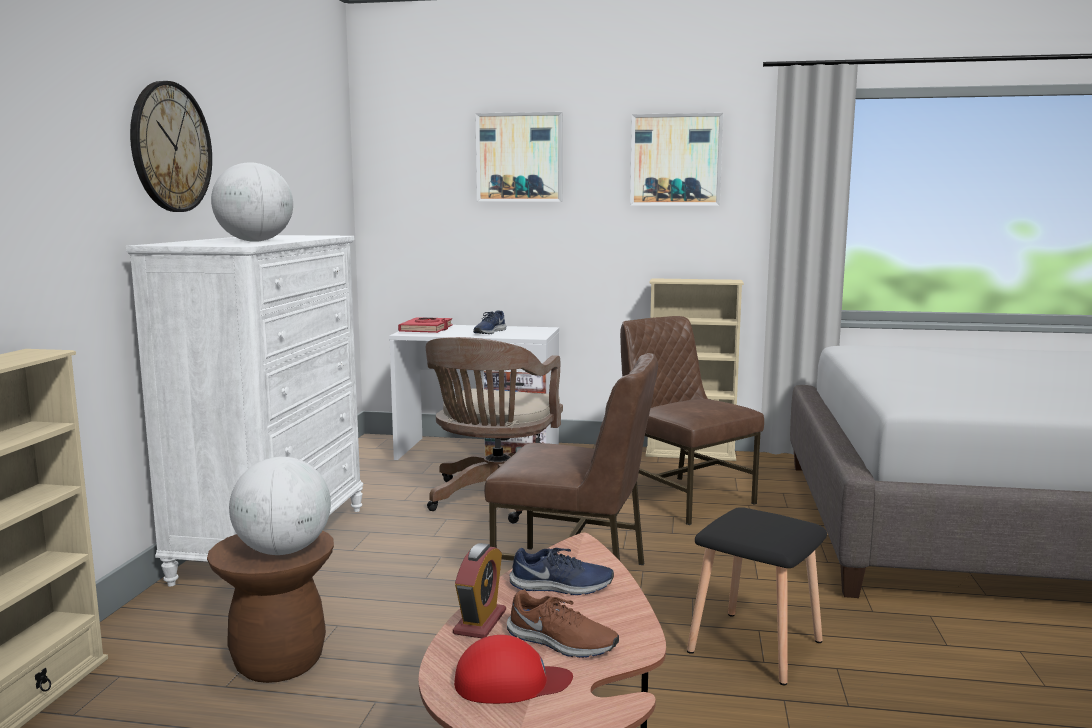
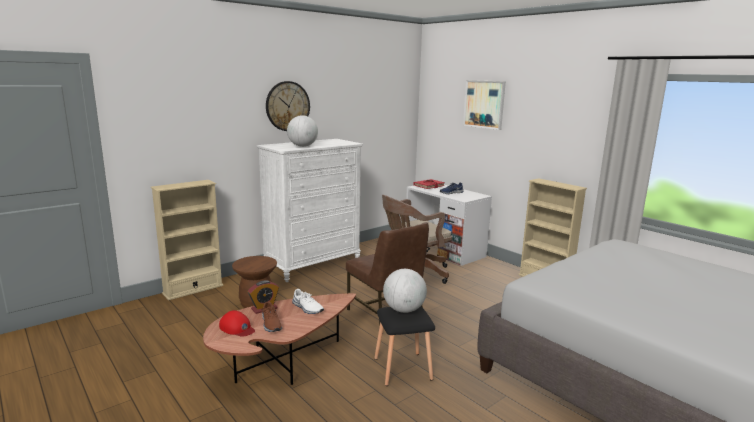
camera: 40 degrees right, 5 degrees up
globe [229,457,331,555] -> globe moved to [383,269,427,313]
blue shoe [510,548,614,595] -> white shoe [292,289,324,314]
brown chair [620,316,764,525] -> none
picture [630,113,723,206] -> none

